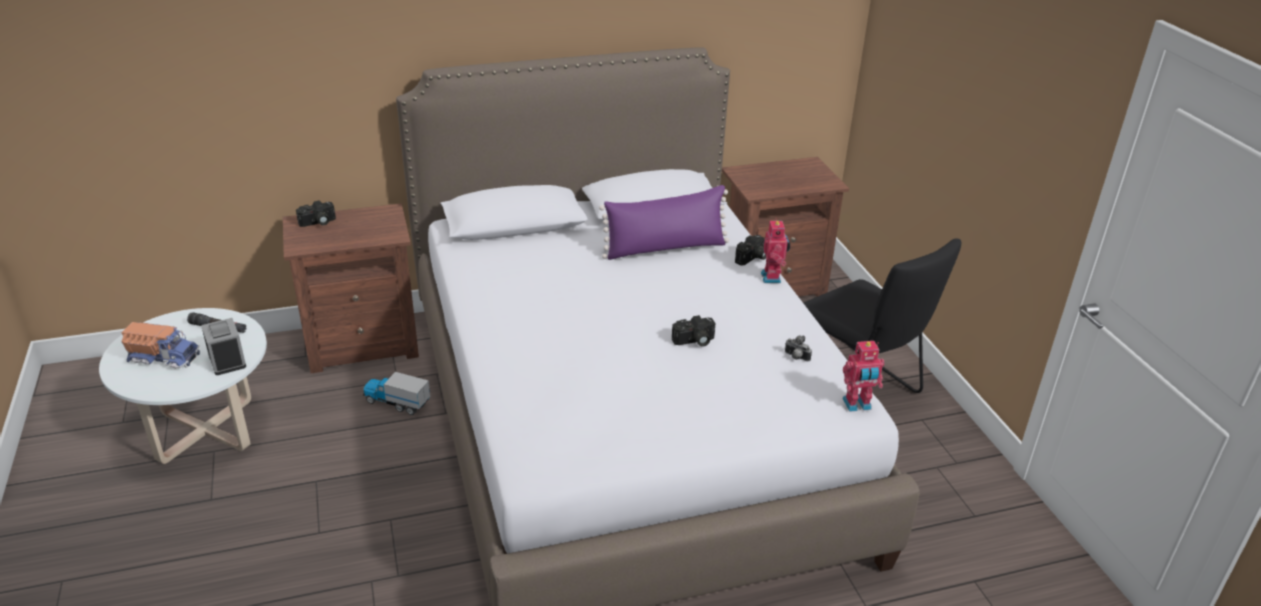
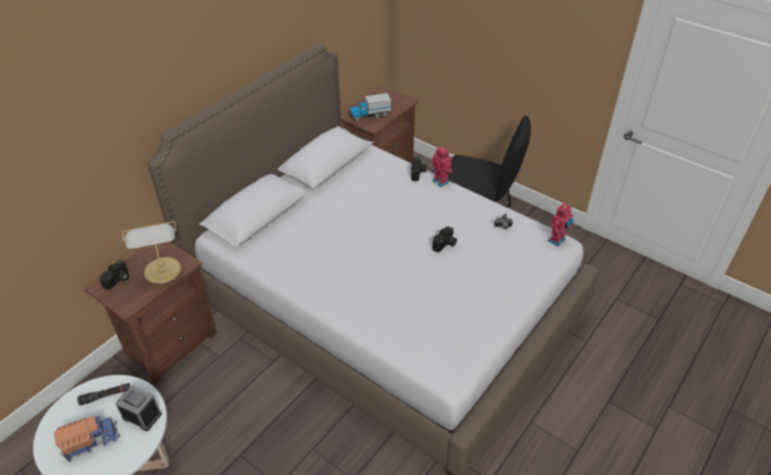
camera: 35 degrees left, 10 degrees up
toy truck [363,372,430,415] -> toy truck moved to [349,93,391,121]
purple pillow [599,185,729,260] -> none
none -> table lamp [122,221,181,284]

